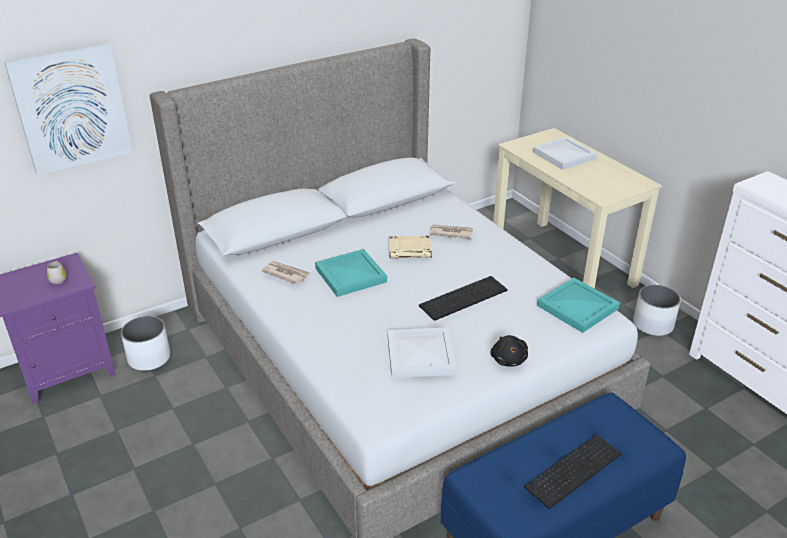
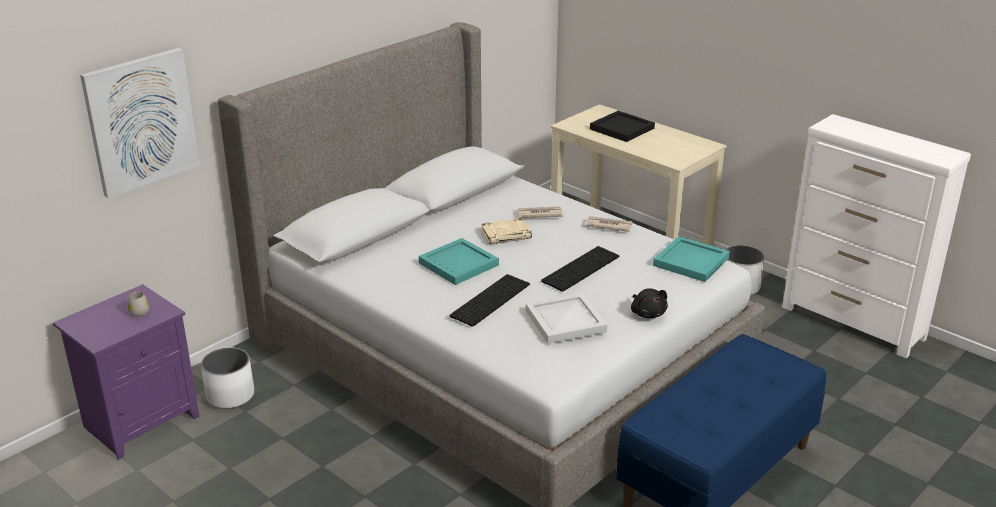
camera: 15 degrees left, 5 degrees down
newspaper [261,261,311,285] -> newspaper moved to [585,216,633,232]
keyboard [524,435,621,509] -> keyboard moved to [450,274,530,327]
white tray [533,137,597,170] -> black tray [590,111,655,142]

